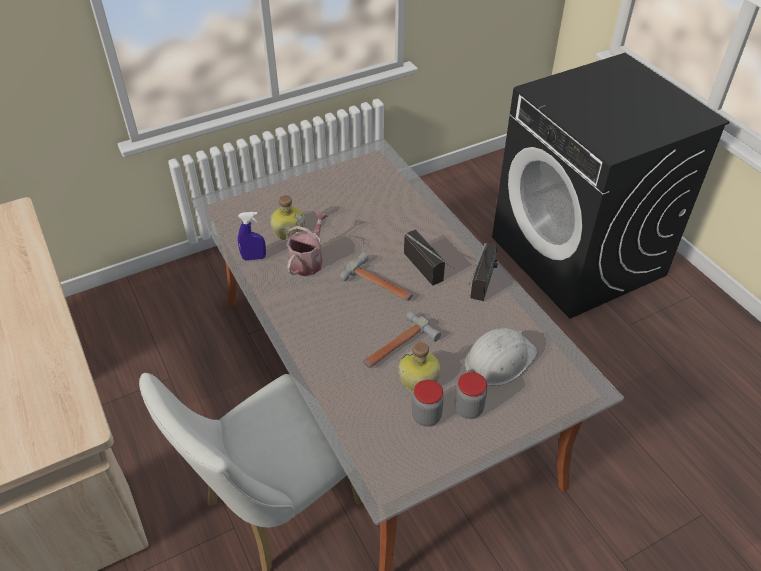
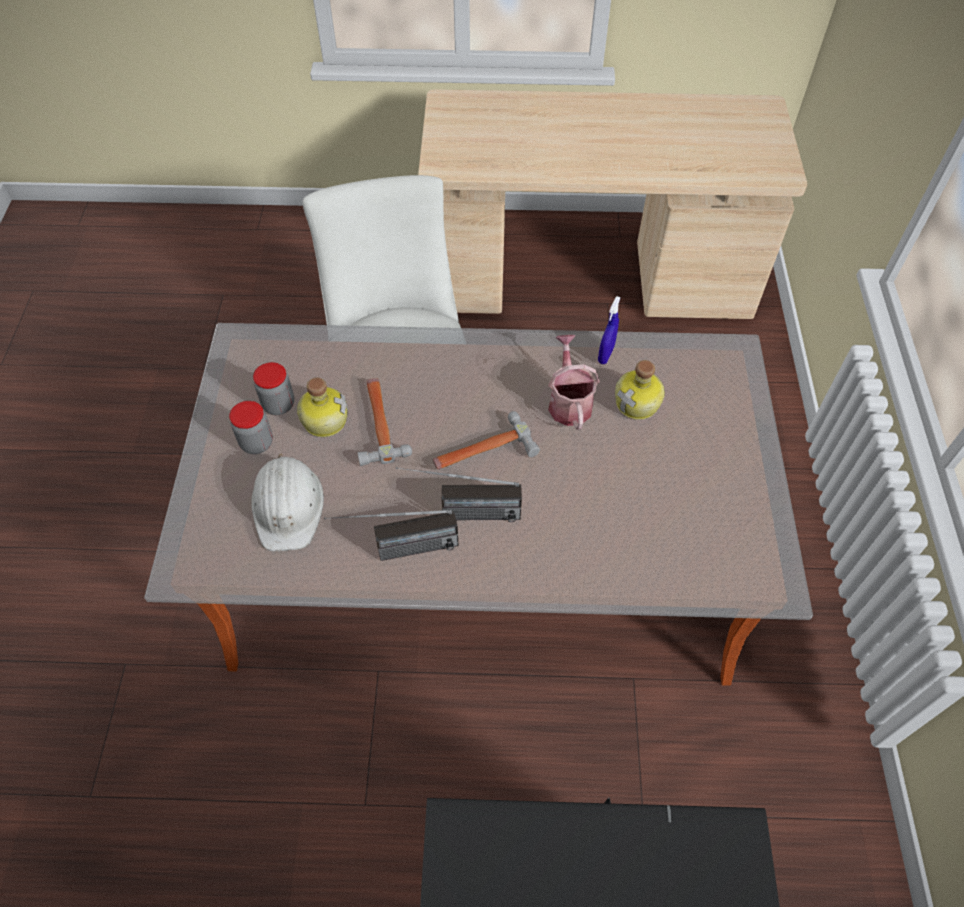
camera: 120 degrees right, 10 degrees up
watering can [287,212,329,276] -> watering can turned 150 degrees counterclockwise [548,335,600,430]
radio [468,243,498,301] -> radio turned 60 degrees counterclockwise [324,510,458,561]

